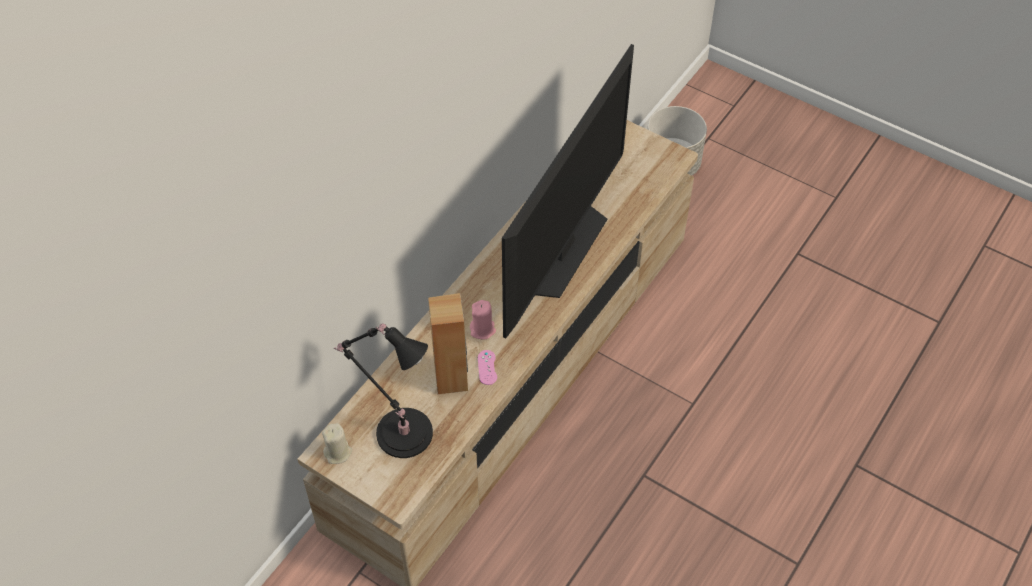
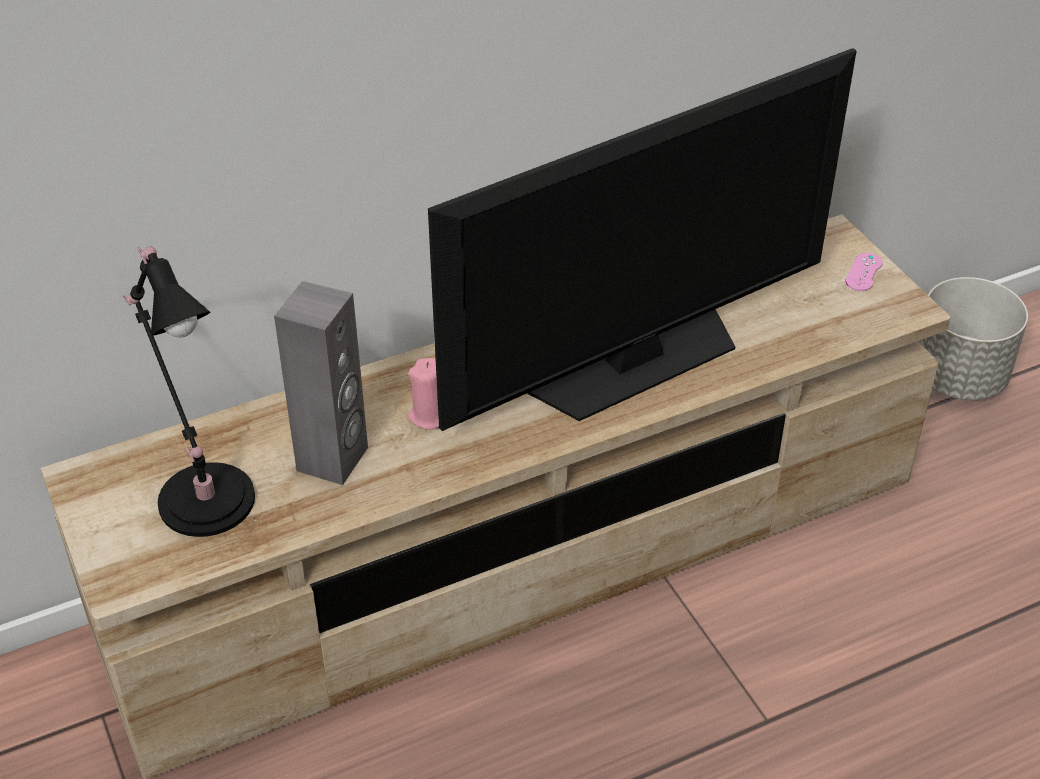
camera: 30 degrees right, 10 degrees down
beige candle [322,423,352,464] -> none
brown speaker [428,293,468,394] -> grey speaker [274,281,368,485]
pink game controller [478,350,497,385] -> pink game controller moved to [845,253,883,291]

